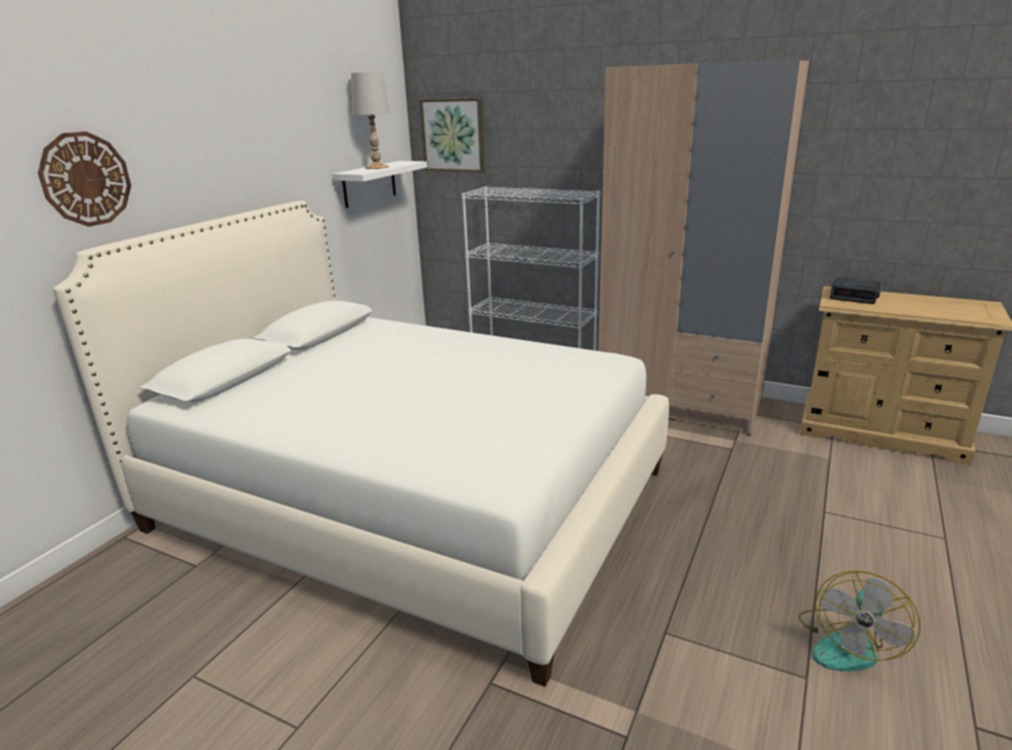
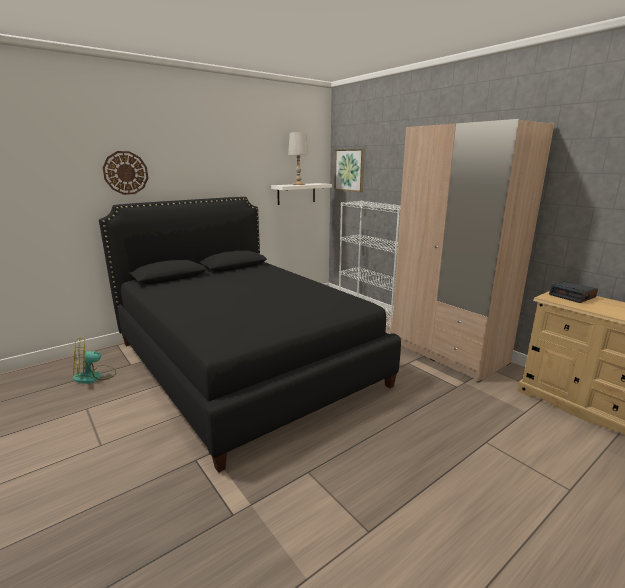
camera: 25 degrees right, 5 degrees down
white bed [53,201,669,687] -> black bed [99,197,401,473]
fan [798,570,920,671] -> fan moved to [73,338,116,384]

